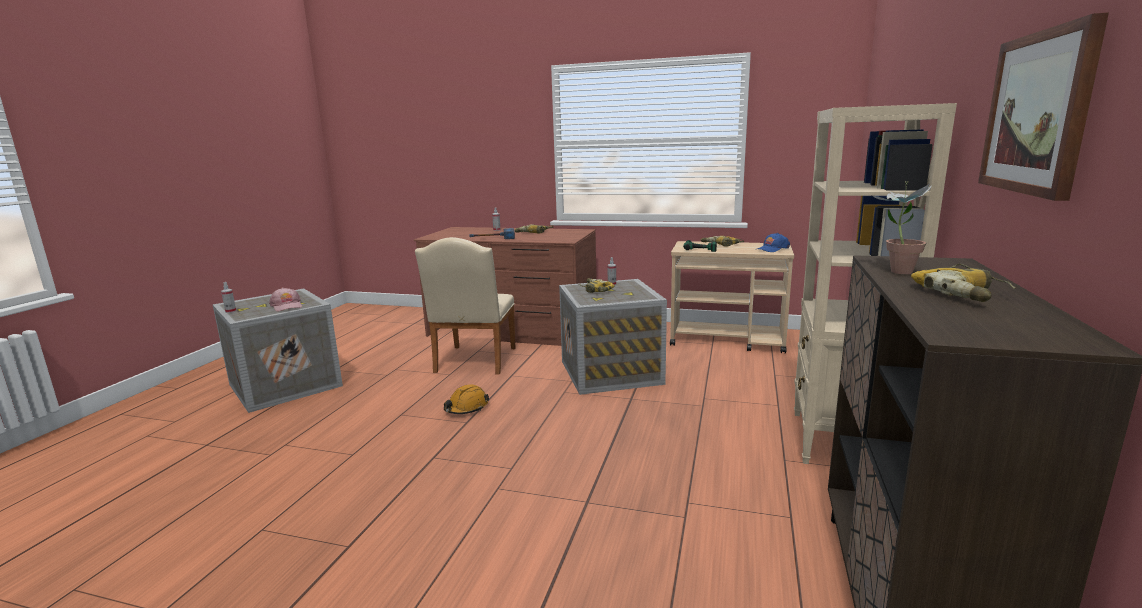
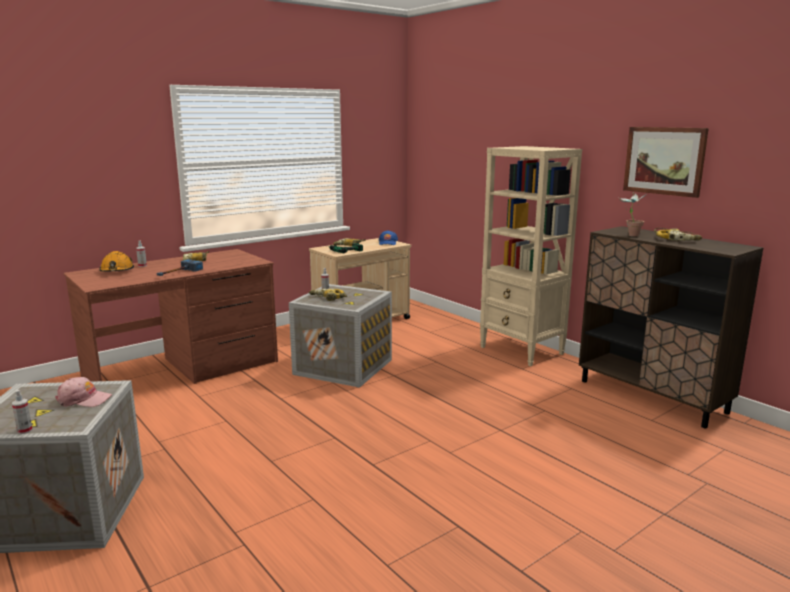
camera: 55 degrees left, 0 degrees up
beige chair [415,237,515,375] -> none
orange hard hat [444,385,489,414] -> orange hard hat moved to [99,251,134,272]

